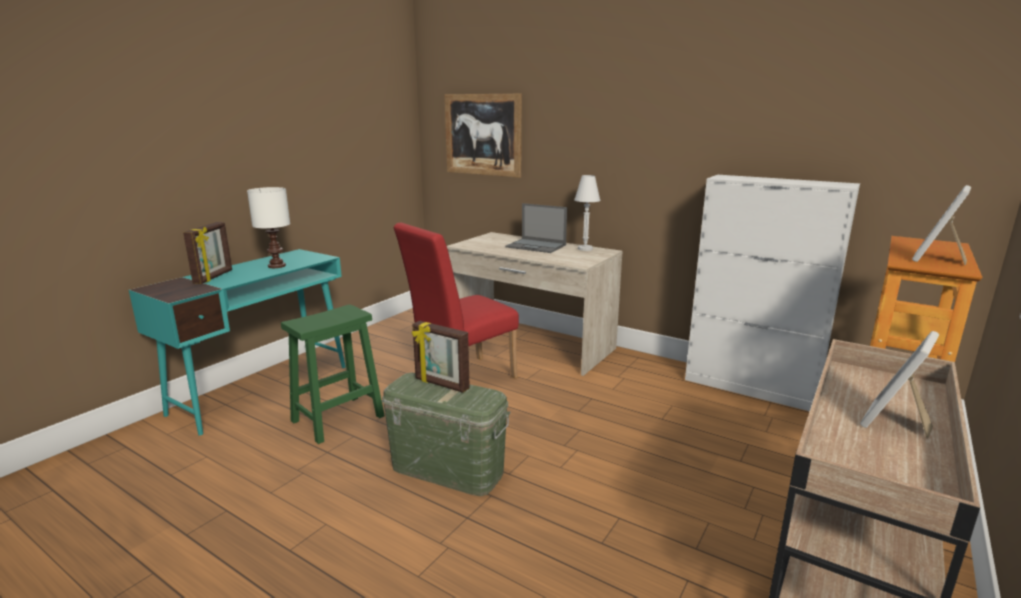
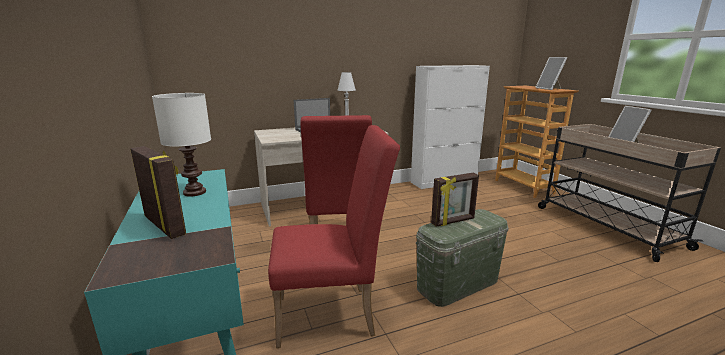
camera: 55 degrees left, 0 degrees up
green stool [281,304,385,444] -> red chair [268,125,400,348]
picture [444,94,522,178] -> none

